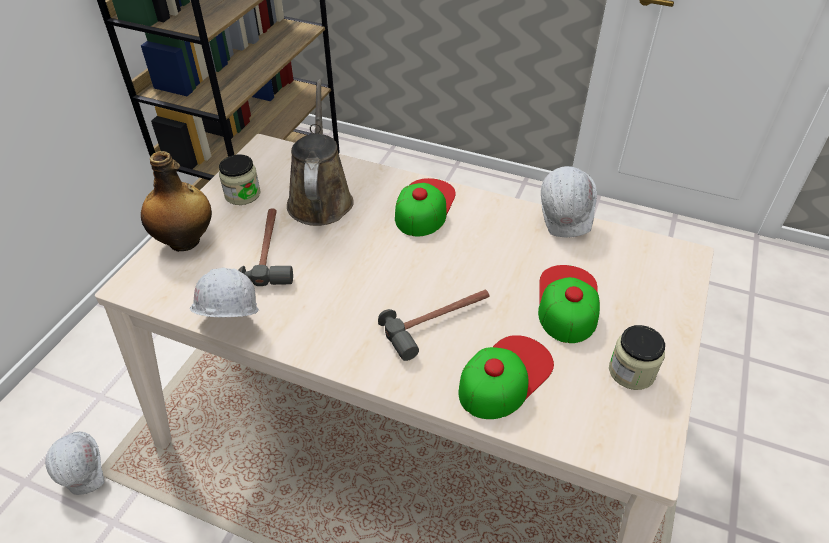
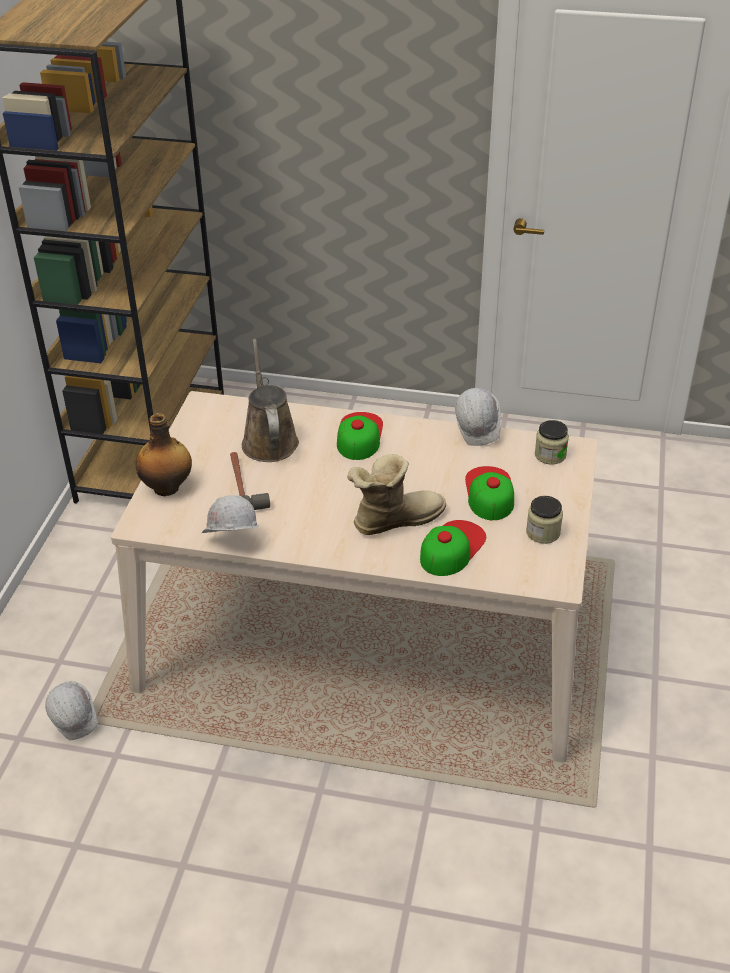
camera: 10 degrees left, 5 degrees down
jar [219,154,261,205] -> jar moved to [535,420,569,465]
hammer [378,290,490,361] -> boot [348,454,446,535]

